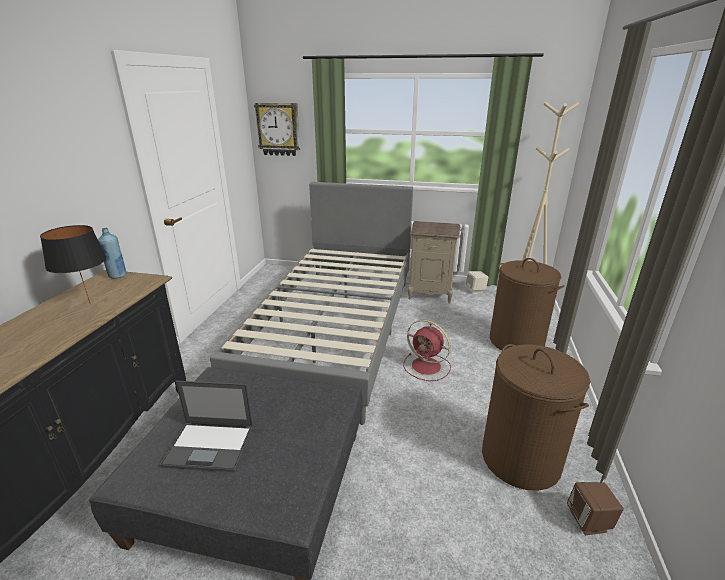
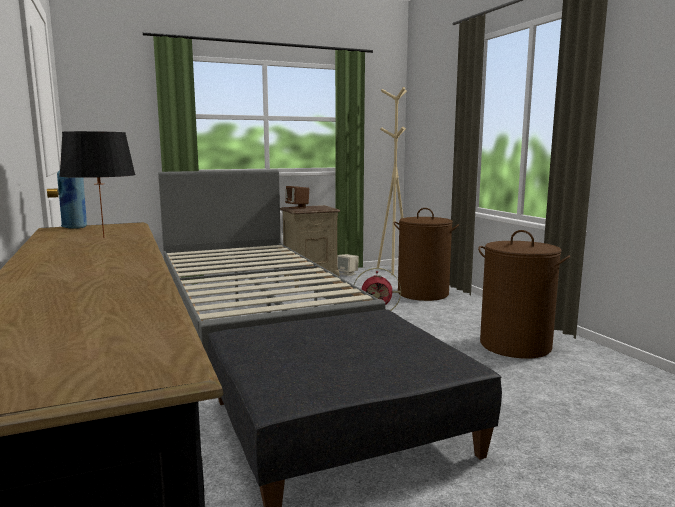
camera: 35 degrees left, 15 degrees down
laptop [160,381,253,472] -> none
wall clock [254,103,300,156] -> none
brown speaker [567,482,624,535] -> brown speaker moved to [285,186,309,209]

